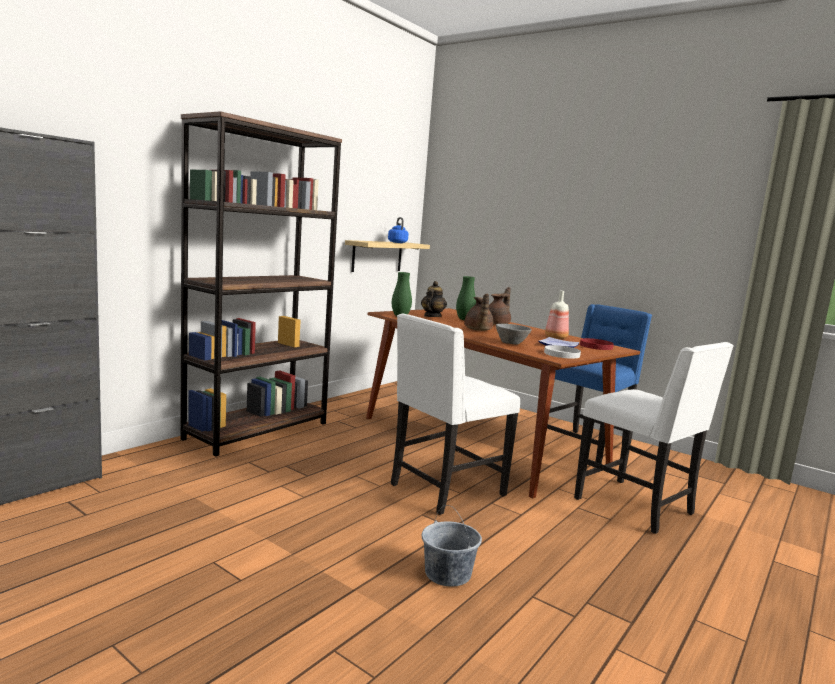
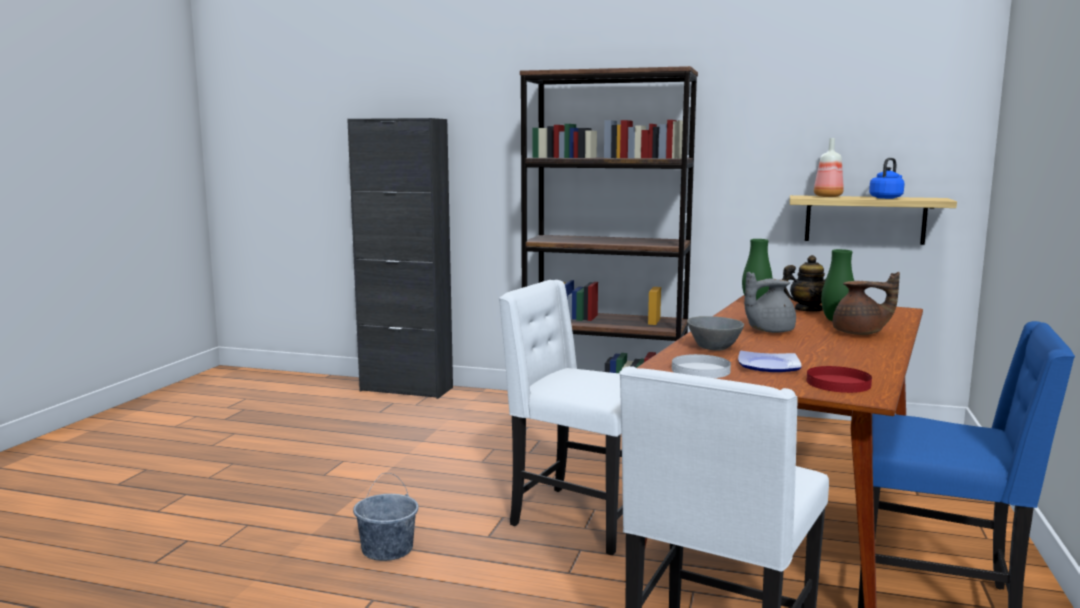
camera: 70 degrees right, 0 degrees up
brown teapot [464,293,493,331] -> grey teapot [744,272,796,333]
bottle [545,290,569,339] -> bottle moved to [814,138,844,197]

